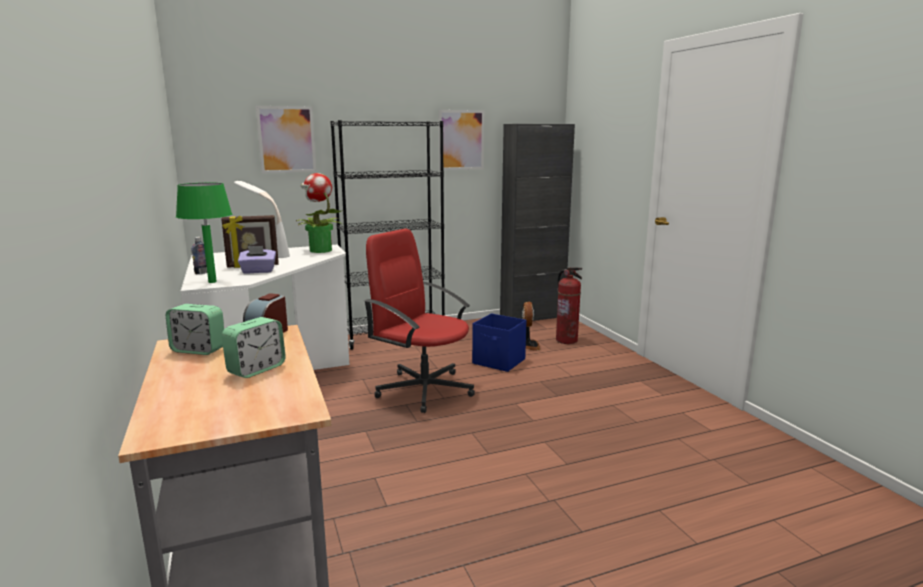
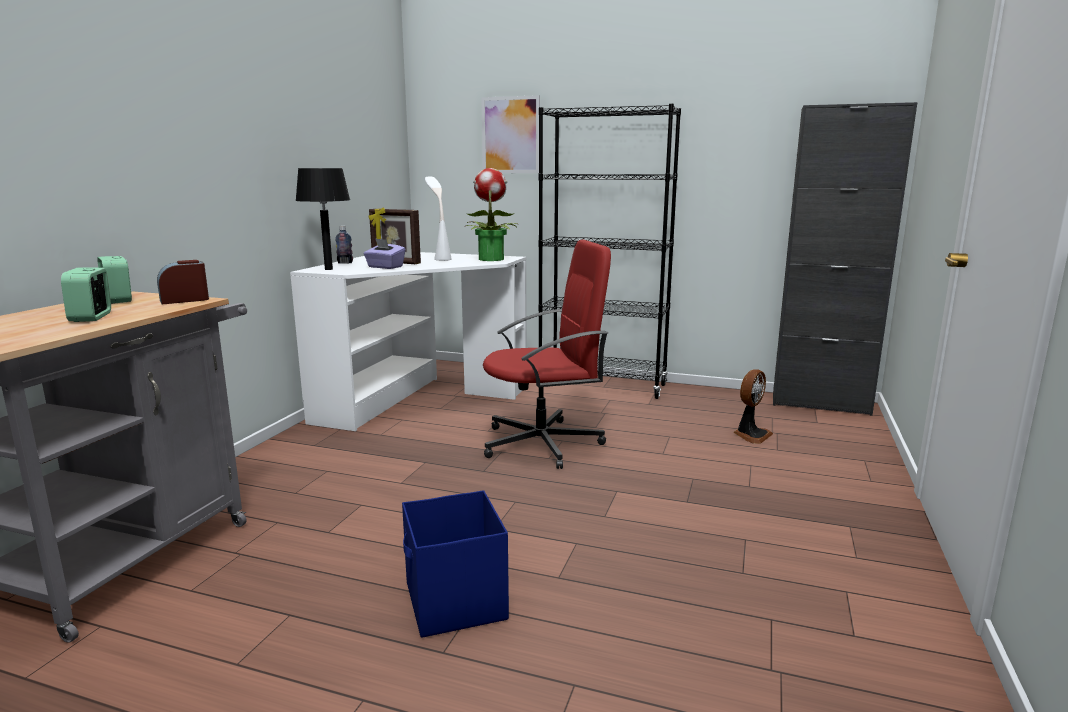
camera: 40 degrees right, 0 degrees up
green table lamp [176,183,232,283] -> black table lamp [295,168,350,270]
alarm clock [222,317,286,378] -> alarm clock turned 90 degrees clockwise [61,267,111,322]
red office chair [364,229,475,413] -> red office chair turned 90 degrees clockwise [483,240,611,469]
picture [438,110,485,170] -> none
blue storage box [472,313,527,372] -> blue storage box moved to [402,490,509,638]
fire extinguisher [556,267,582,344] -> none

